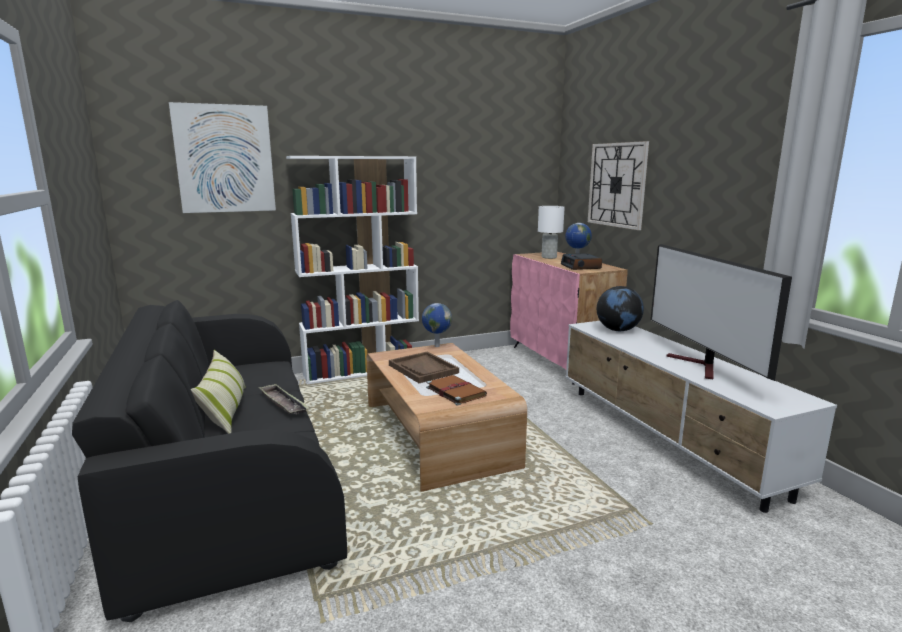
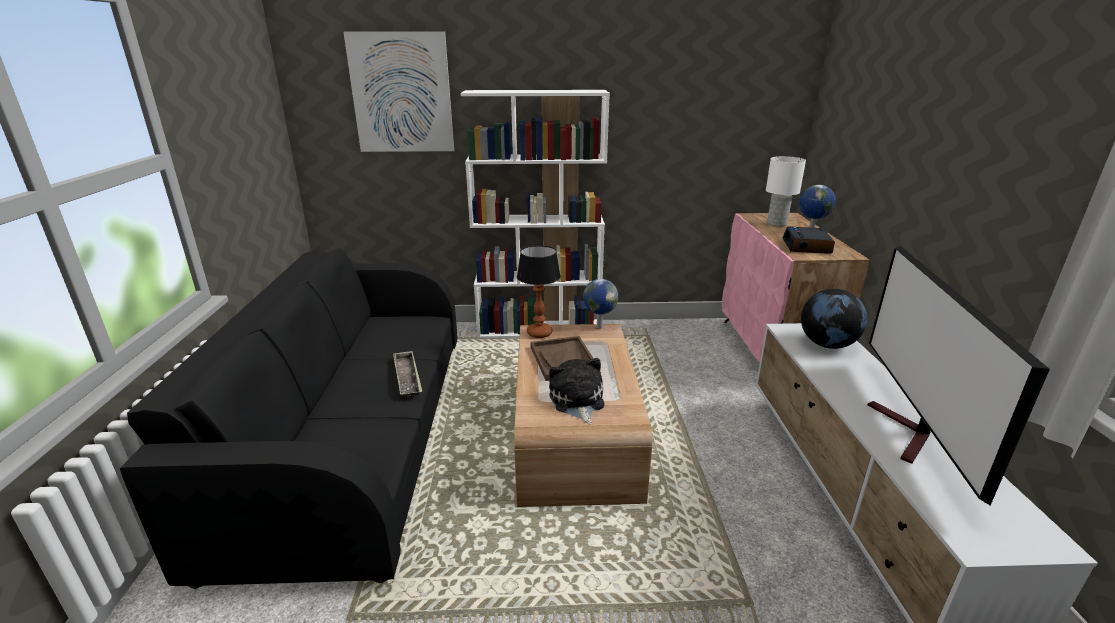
camera: 20 degrees right, 10 degrees up
pillow [191,350,246,434] -> none
brown book [426,375,487,406] -> plush toy [549,358,604,424]
wall clock [588,141,649,230] -> none
none -> table lamp [517,245,561,338]

